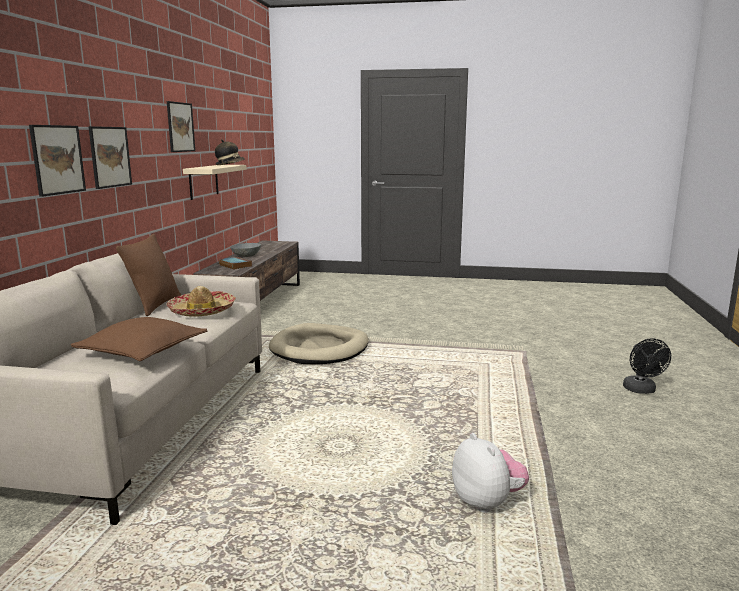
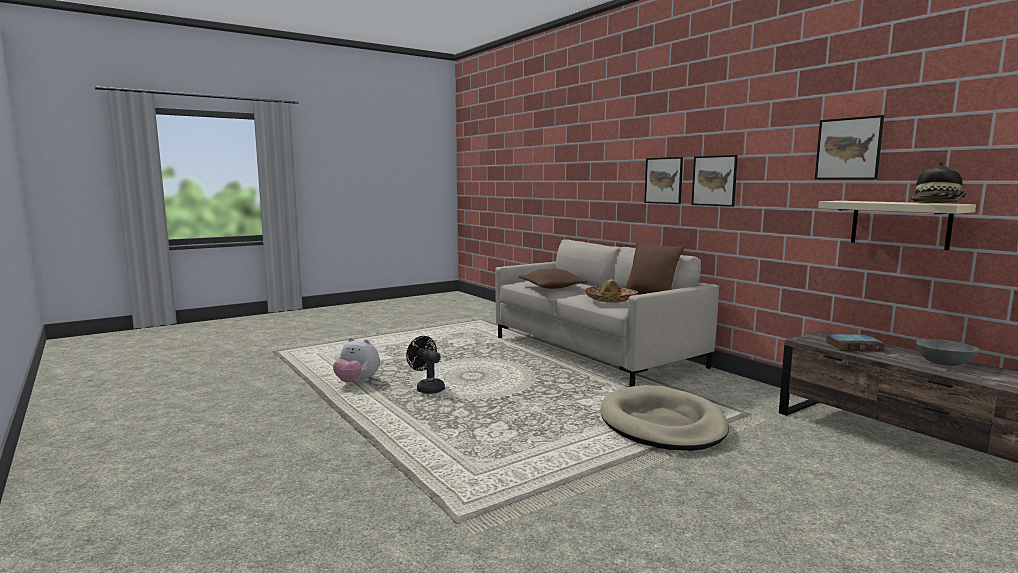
camera: 135 degrees right, 5 degrees down
black fan [623,338,671,394] -> black fan moved to [406,336,445,394]

